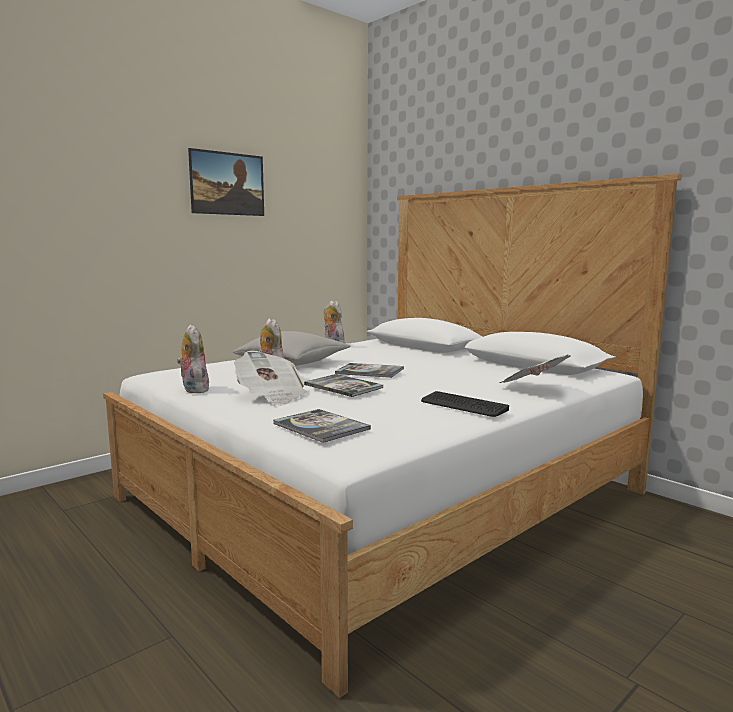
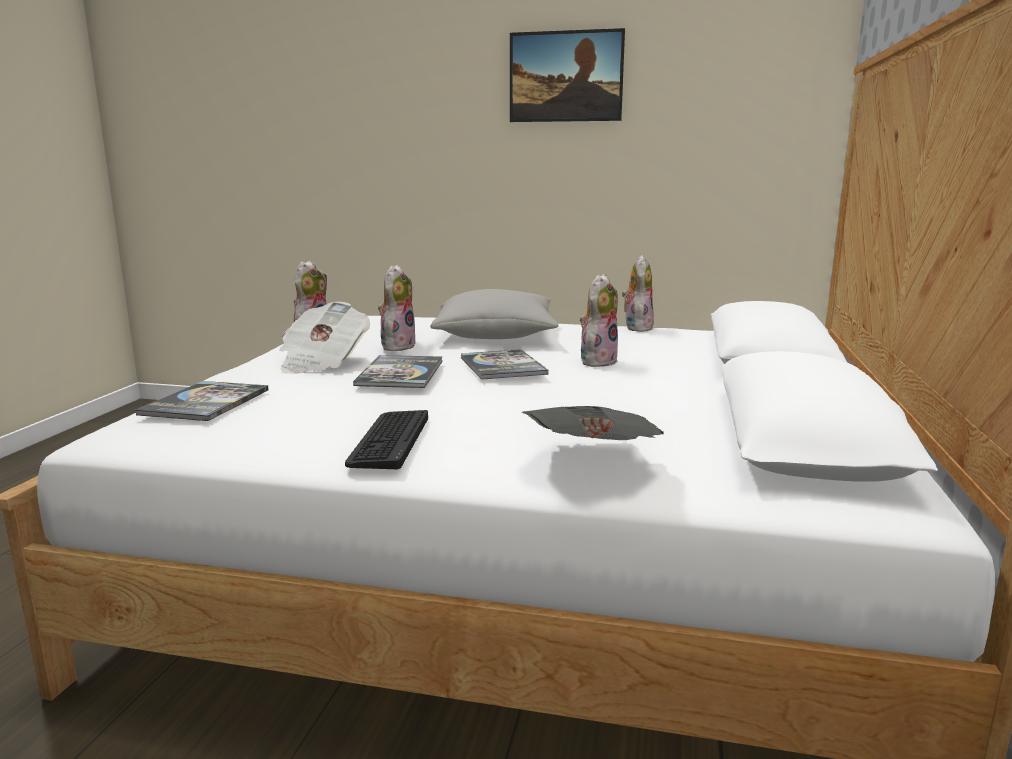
camera: 55 degrees right, 5 degrees up
none -> plush toy [580,274,618,367]

